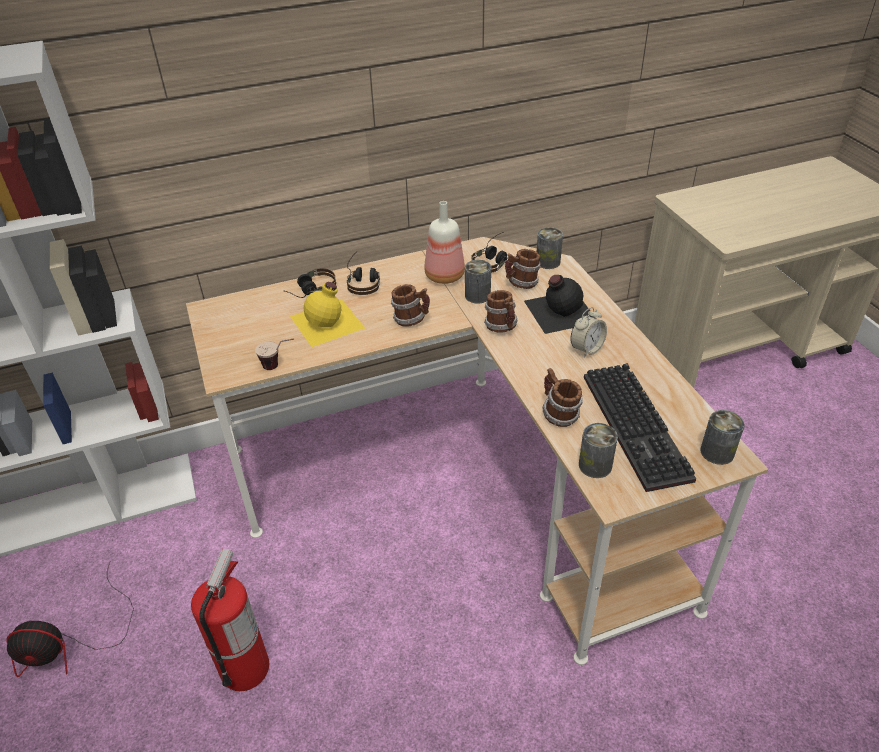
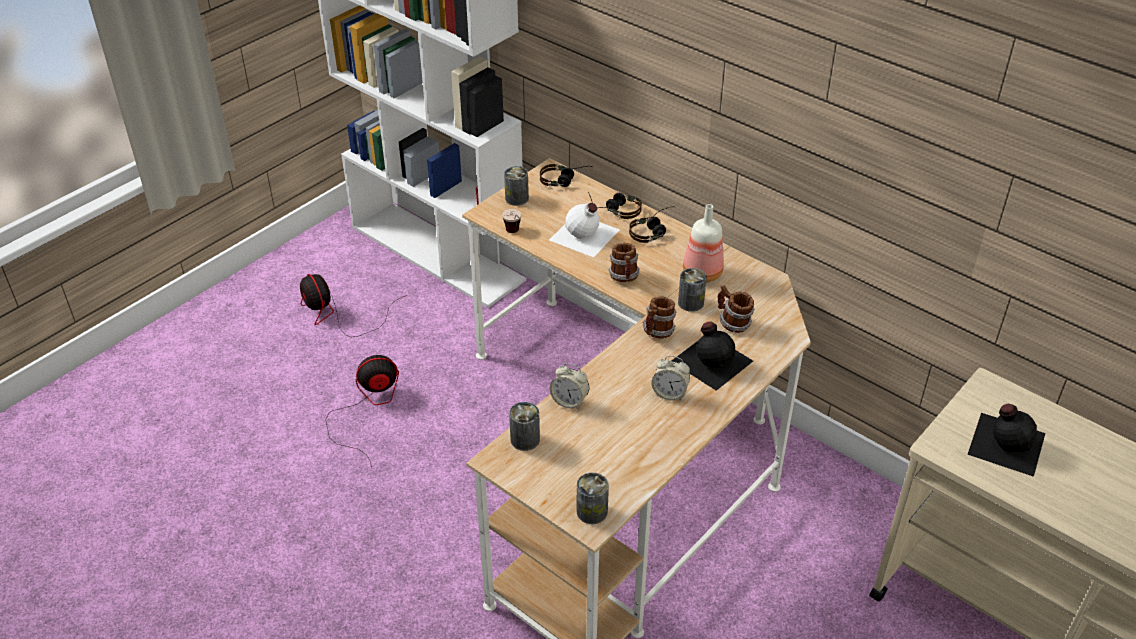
camera: 60 degrees right, 0 degrees up
fire extinguisher [191,549,269,691] -> fan [326,355,399,468]
yellow bottle [290,282,365,347] -> white bottle [549,203,620,257]
headphones [471,232,507,273] -> headphones moved to [540,164,592,187]
can [537,227,563,269] -> can moved to [504,166,529,206]
mug [542,368,583,427] -> alarm clock [550,363,589,410]
keyboard [584,363,696,492] -> none
none -> black bottle [967,404,1046,477]

